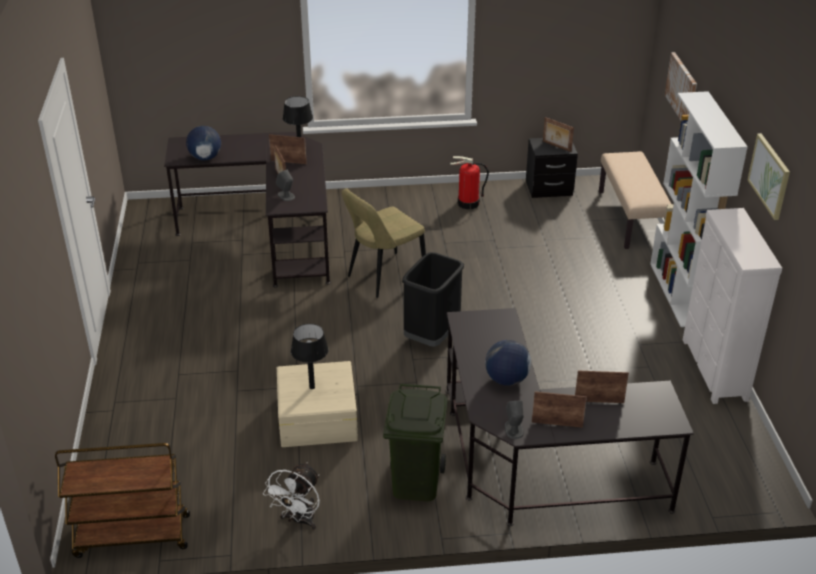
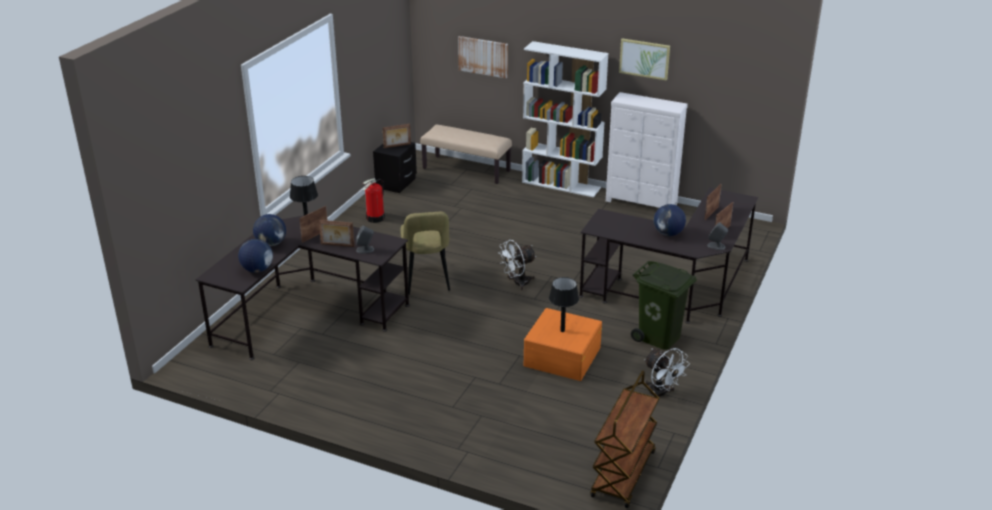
camera: 60 degrees left, 5 degrees down
beige storage box [277,361,358,447] -> orange storage box [524,308,602,381]
black trash can [402,252,464,347] -> white fan [498,240,536,290]
none -> globe [253,214,286,247]

